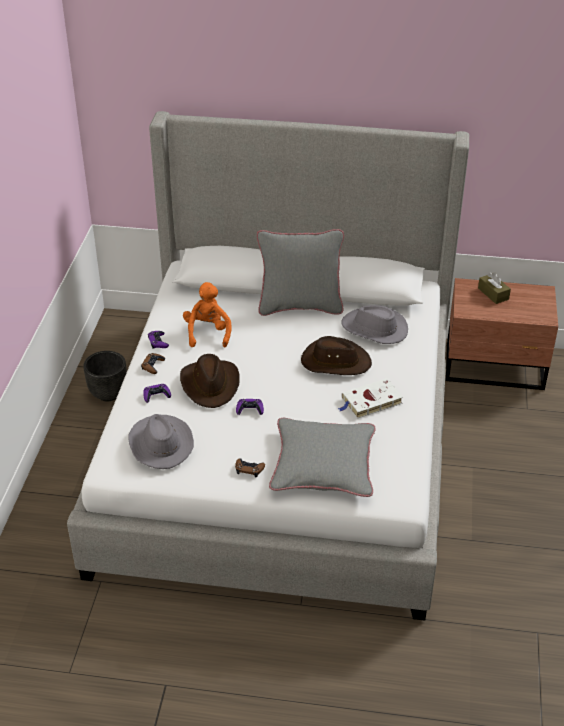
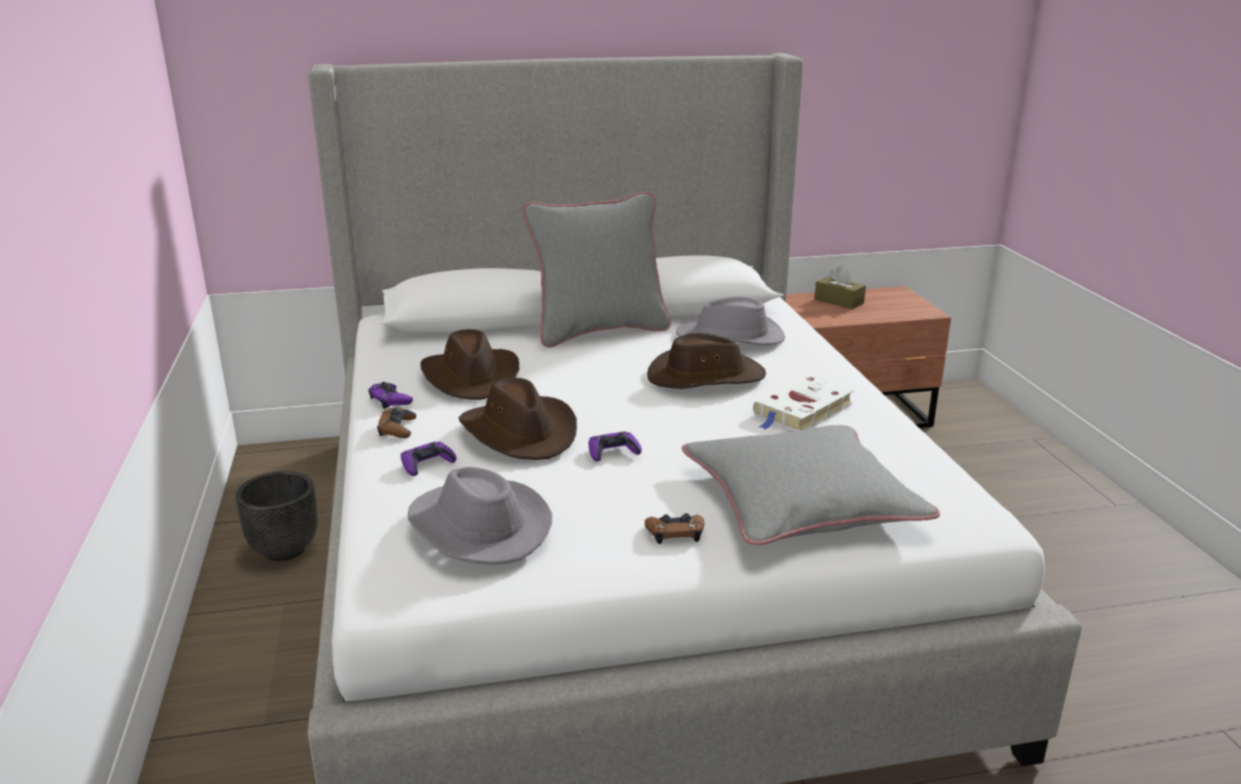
camera: 20 degrees left, 15 degrees down
orange plush toy [183,282,231,347] -> brown hat [420,329,519,400]

